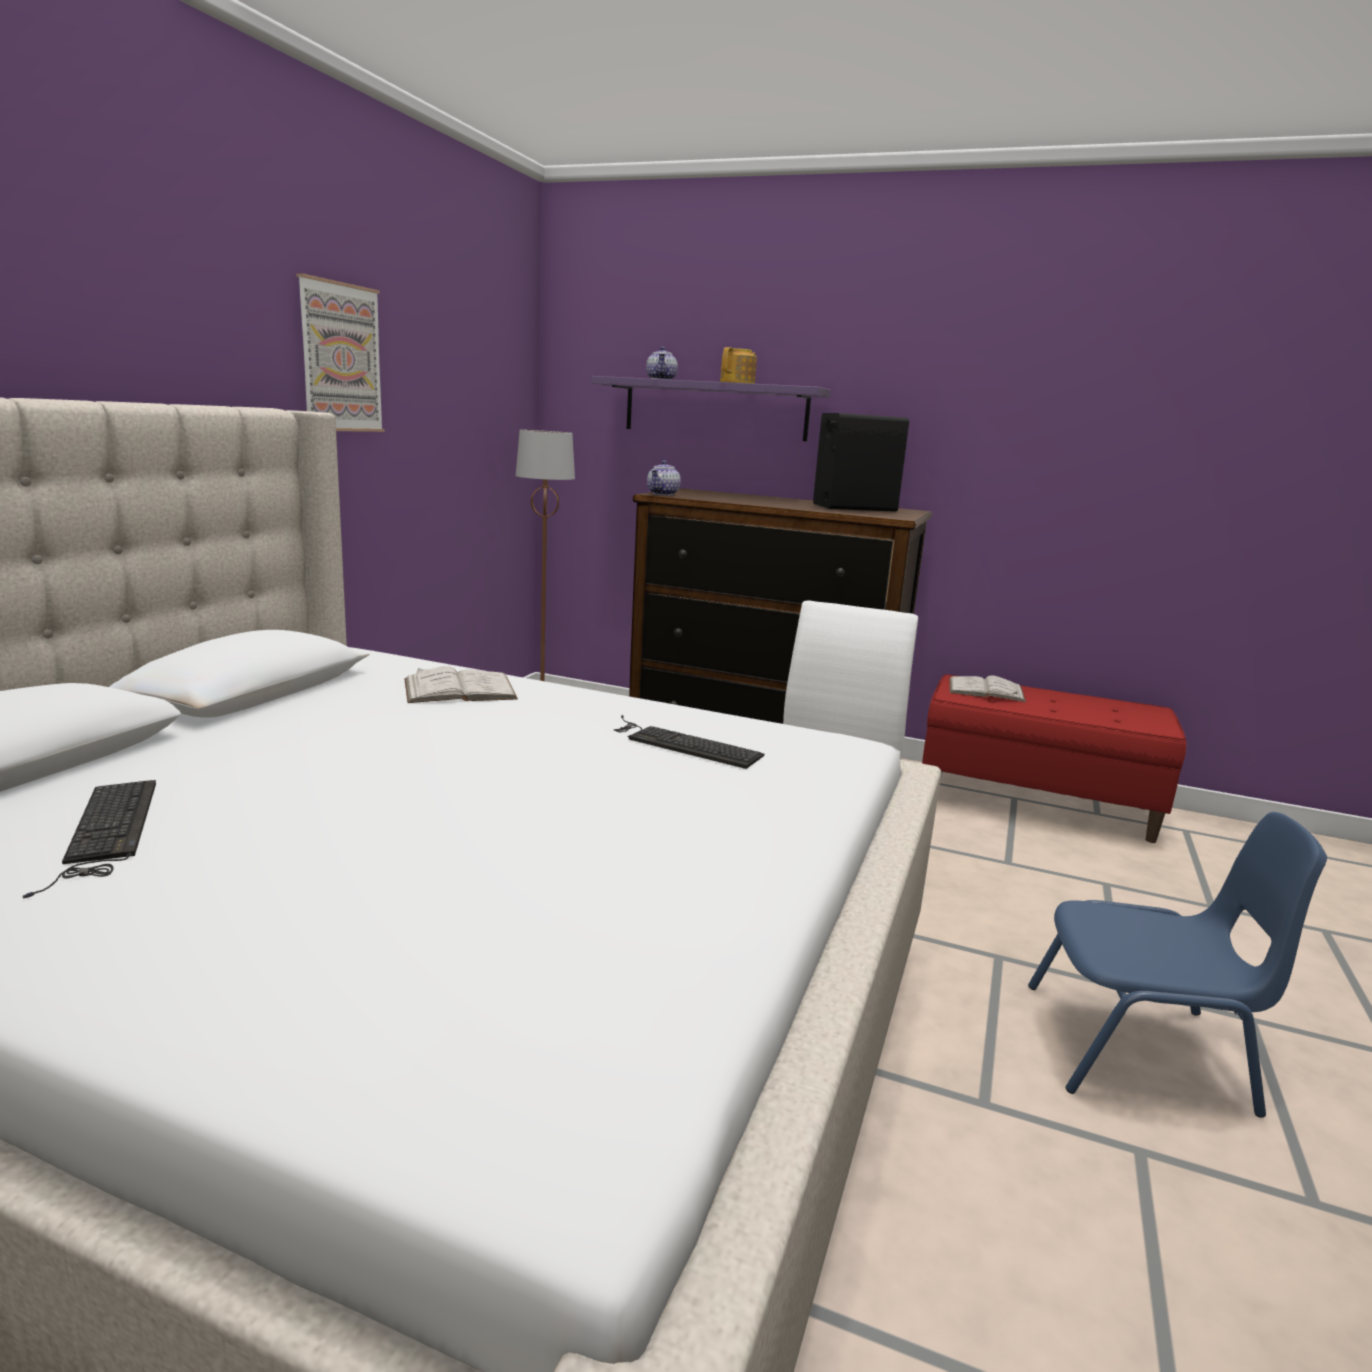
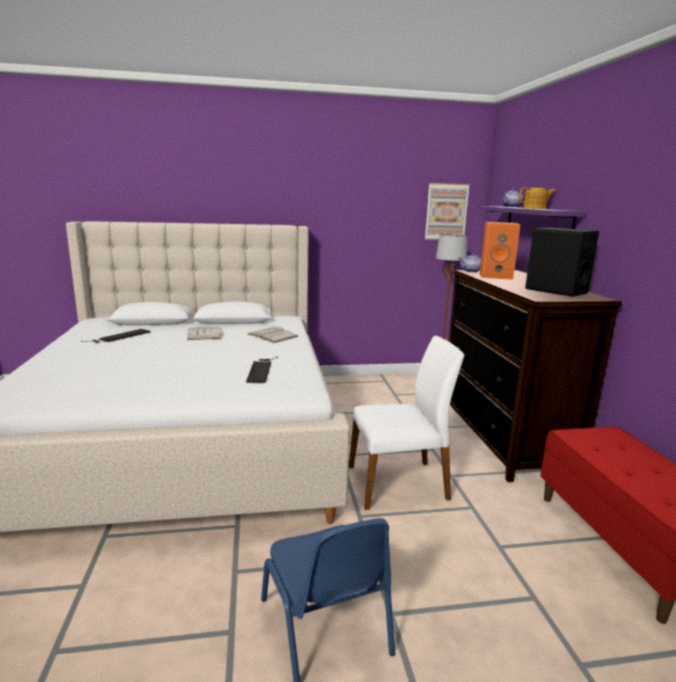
camera: 60 degrees right, 0 degrees up
picture [296,273,385,432] -> picture moved to [425,183,470,240]
white book [949,675,1026,702] -> white book moved to [187,327,222,340]
none -> orange speaker [480,222,520,280]

